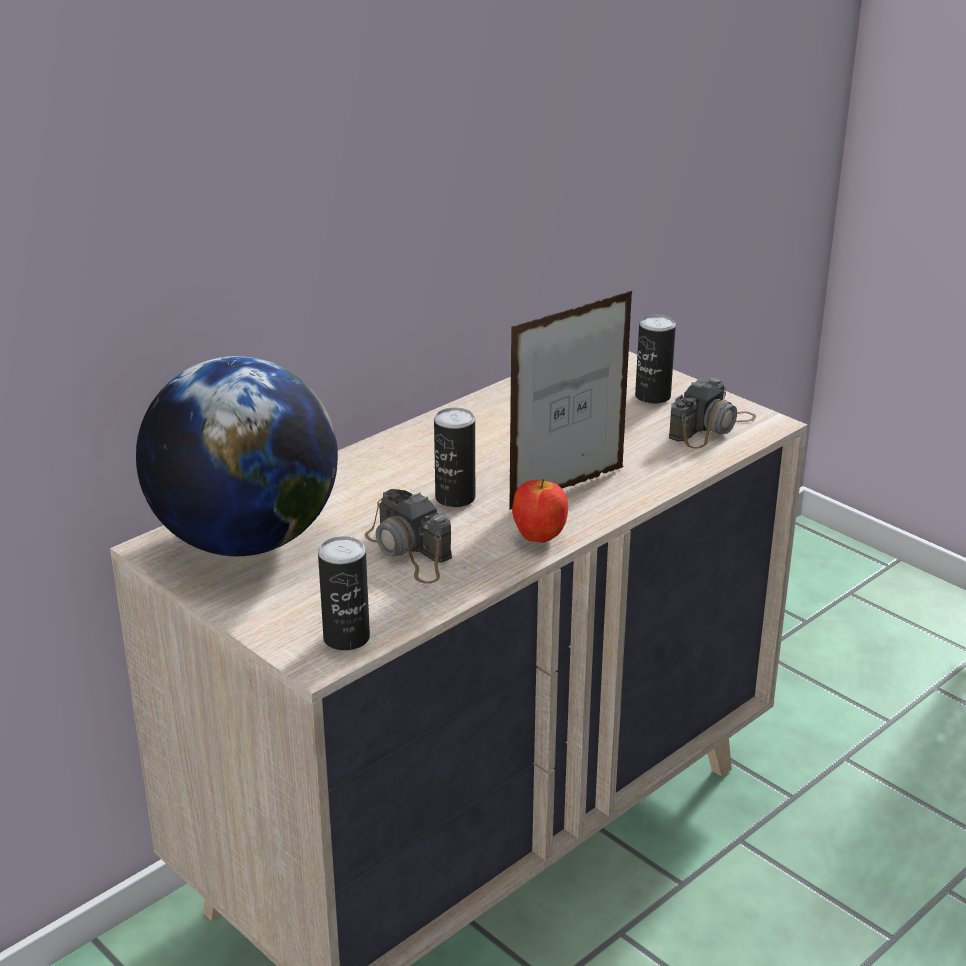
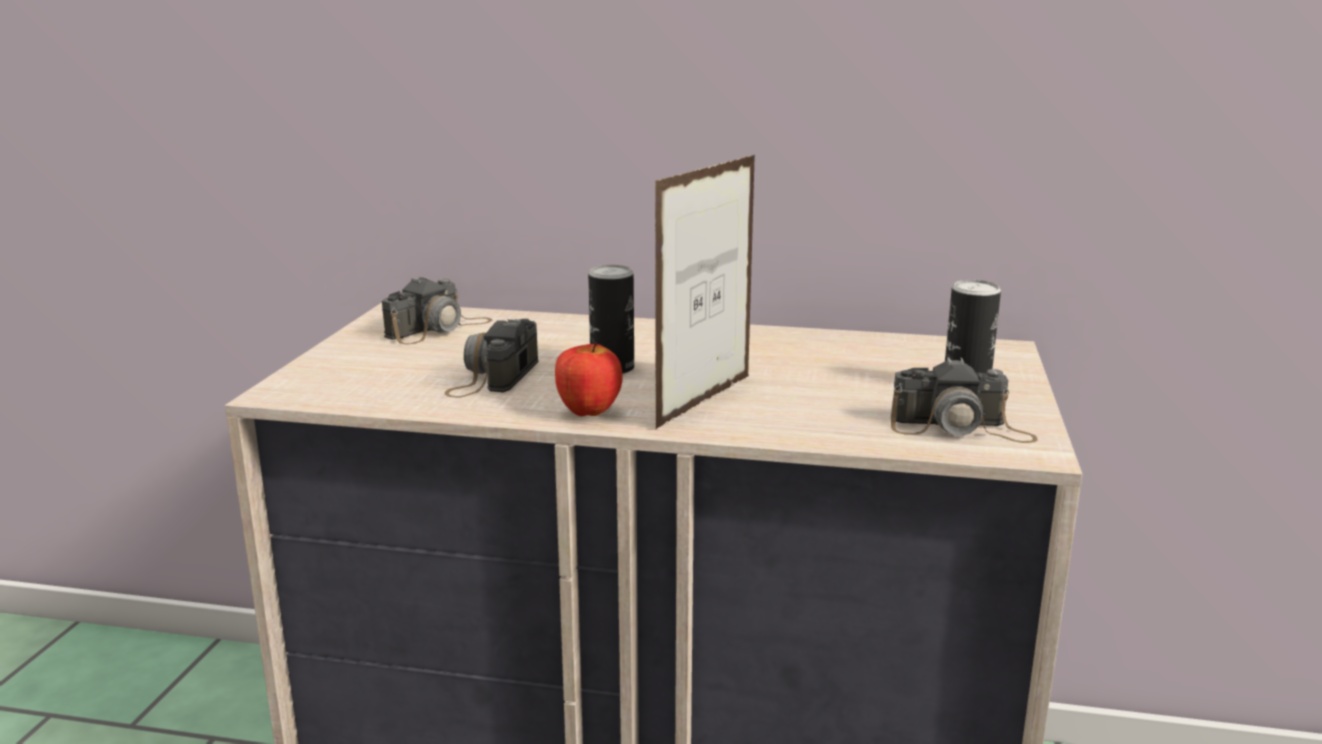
camera: 55 degrees right, 10 degrees down
globe [136,356,338,556] -> camera [382,276,493,344]
can [318,536,370,651] -> none
picture frame [509,290,633,510] -> picture frame turned 75 degrees counterclockwise [655,154,755,429]

